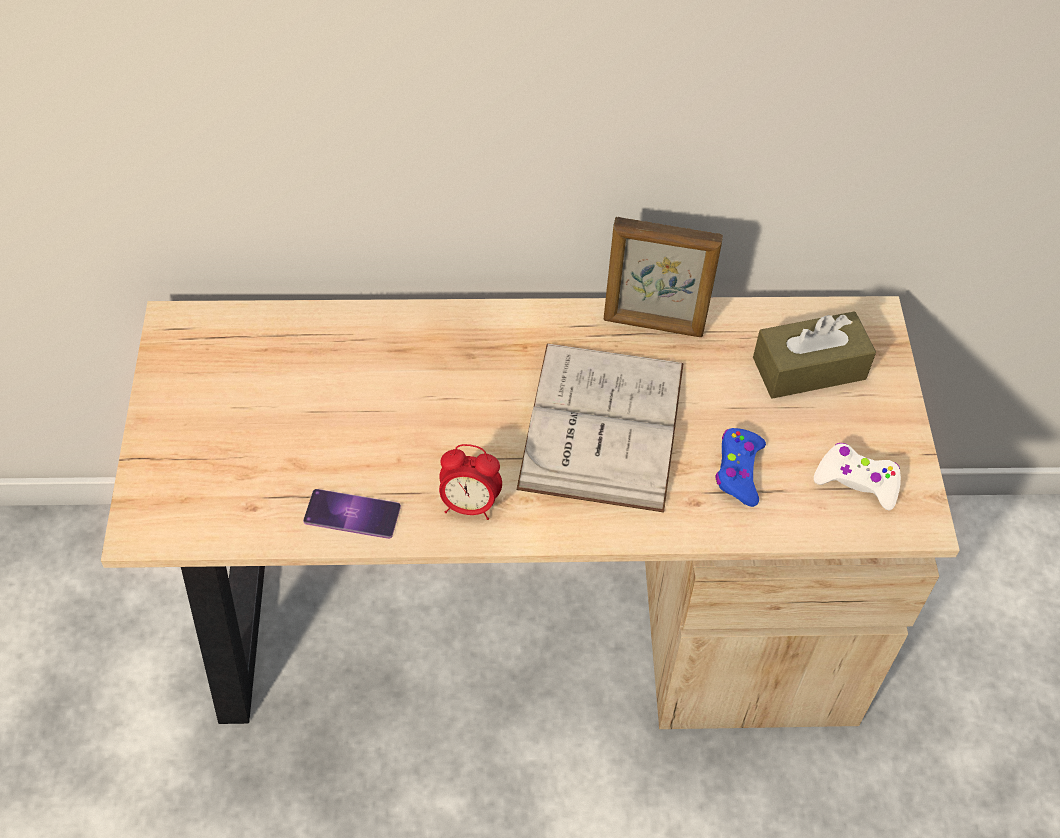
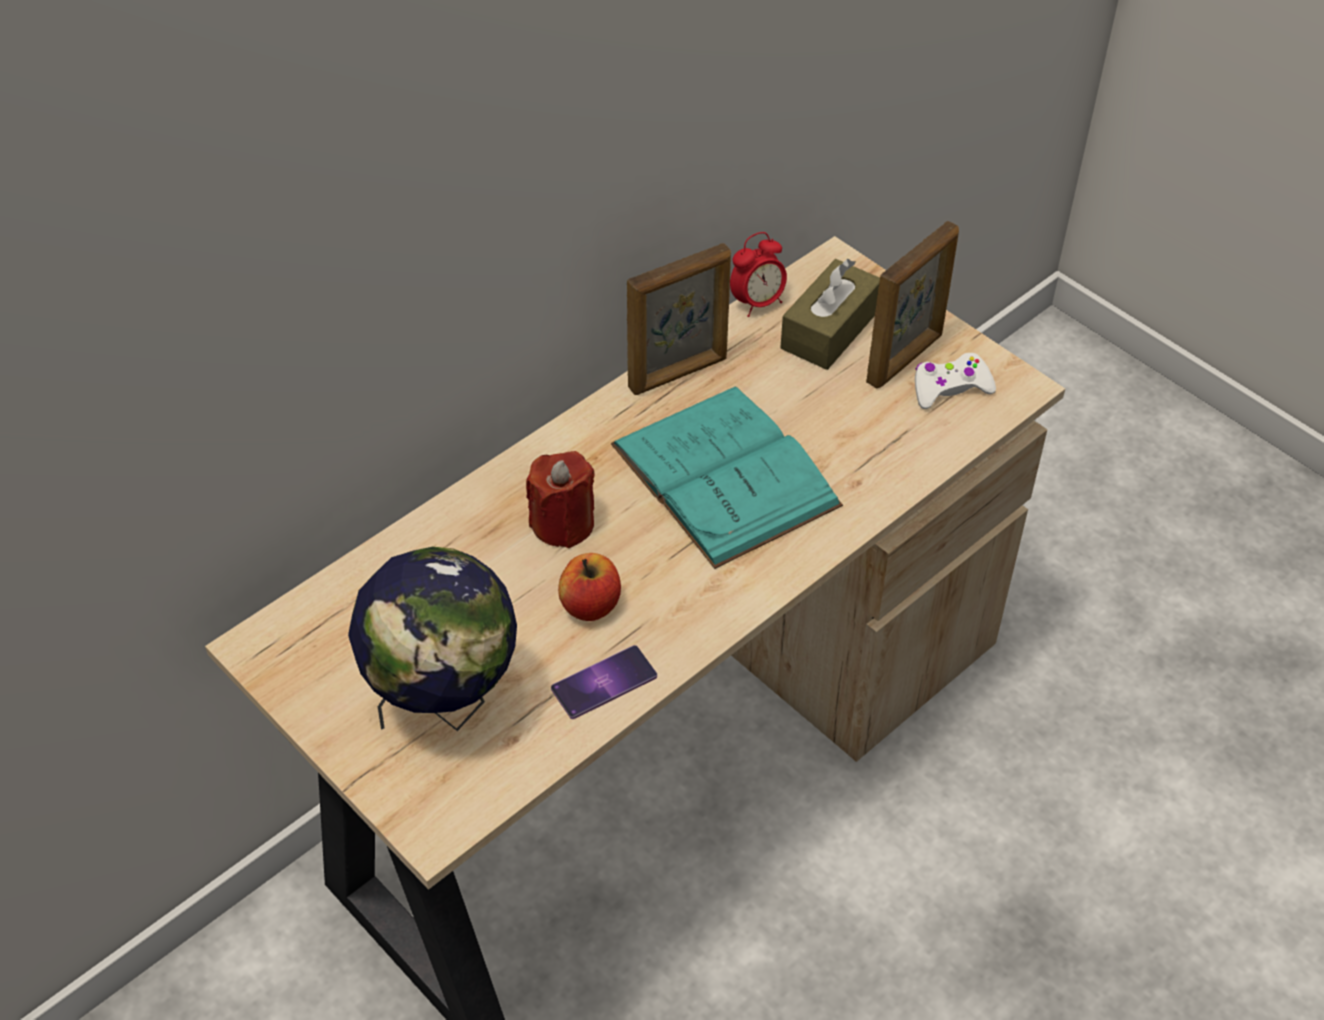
camera: 40 degrees left, 5 degrees down
alarm clock [439,444,502,520] -> alarm clock moved to [730,232,787,317]
white book [516,344,684,512] -> turquoise book [611,386,843,569]
blue game controller [715,428,766,507] -> none
none -> globe [348,547,517,731]
none -> red candle [526,451,595,548]
none -> apple [558,553,621,621]
none -> picture frame [866,221,959,388]

